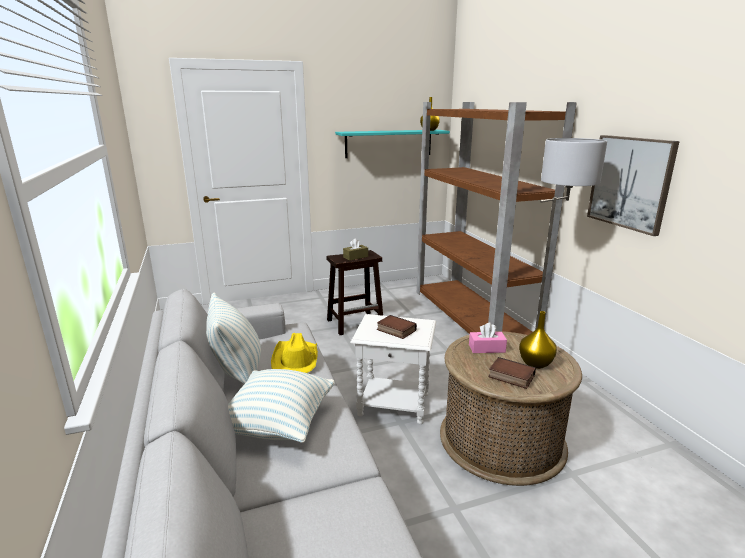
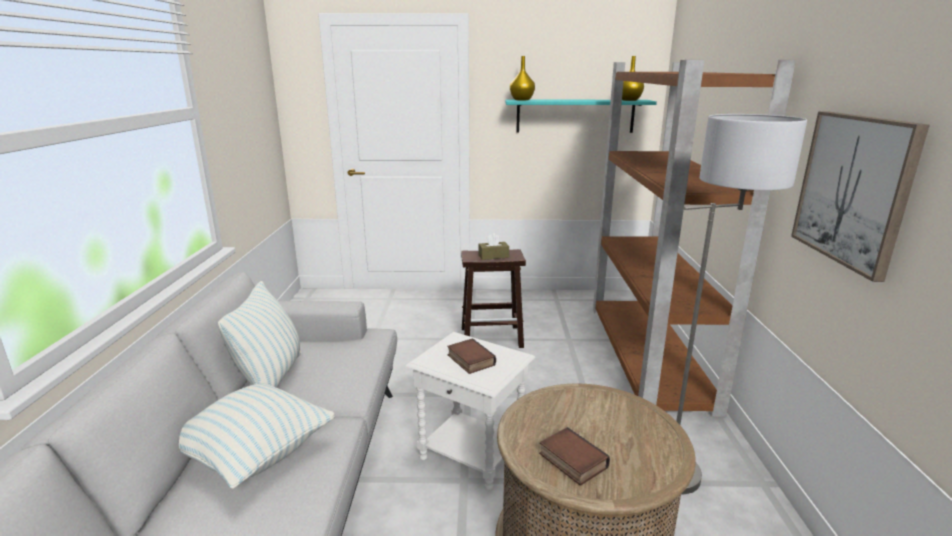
camera: 20 degrees right, 0 degrees up
yellow hat [271,333,318,373] -> none
pink tissue box [469,323,507,353] -> none
yellow vase [519,311,557,369] -> yellow vase moved to [510,56,535,100]

